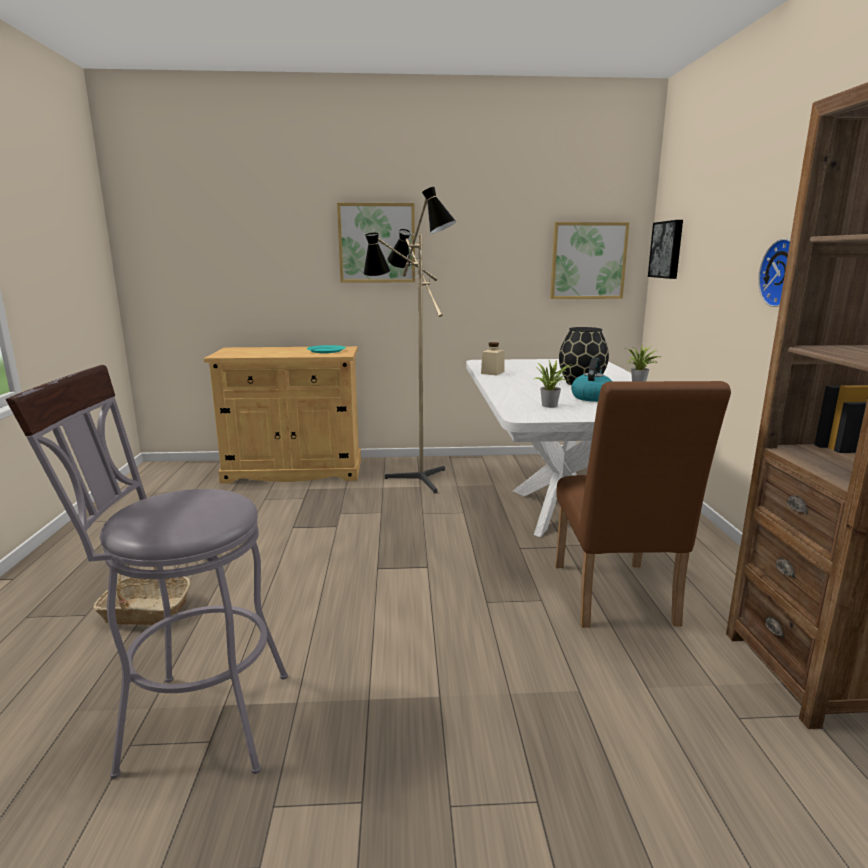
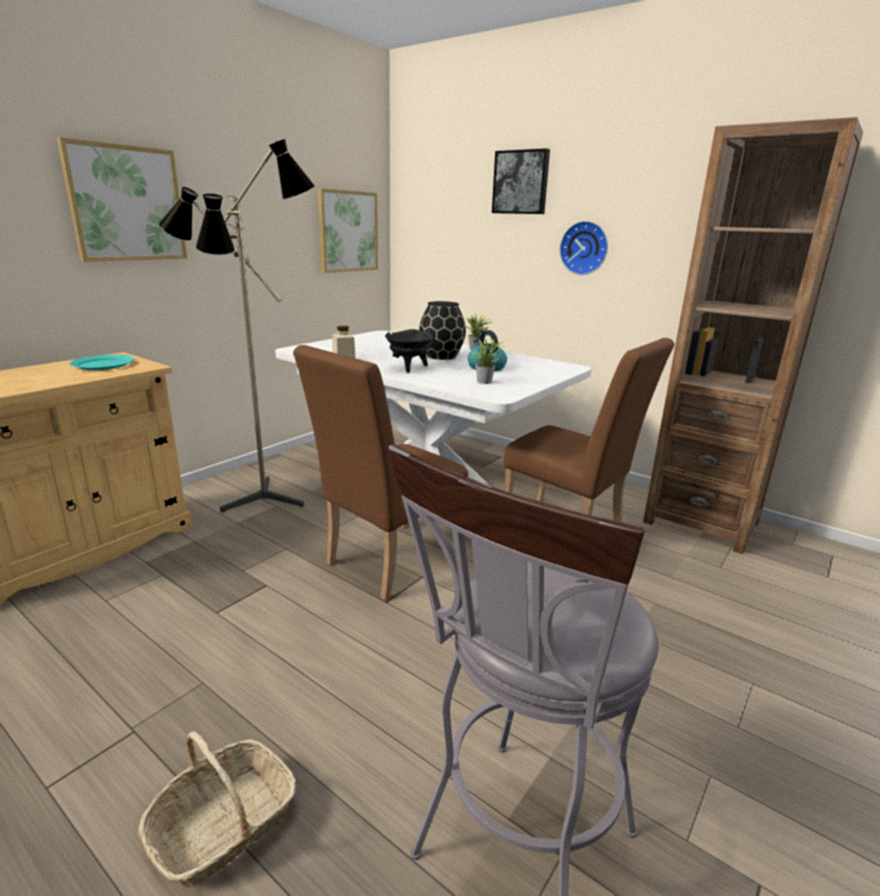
camera: 50 degrees left, 5 degrees up
picture [648,220,683,279] -> picture moved to [492,148,550,214]
none -> brown chair [293,345,468,601]
none -> black cooking pot [385,328,435,373]

